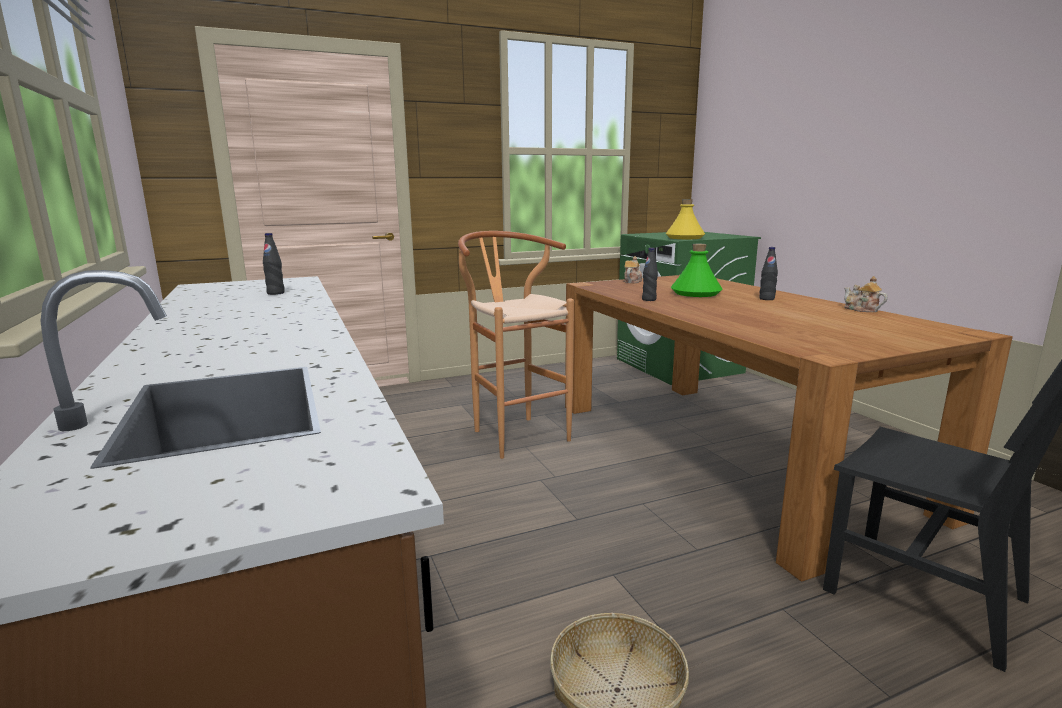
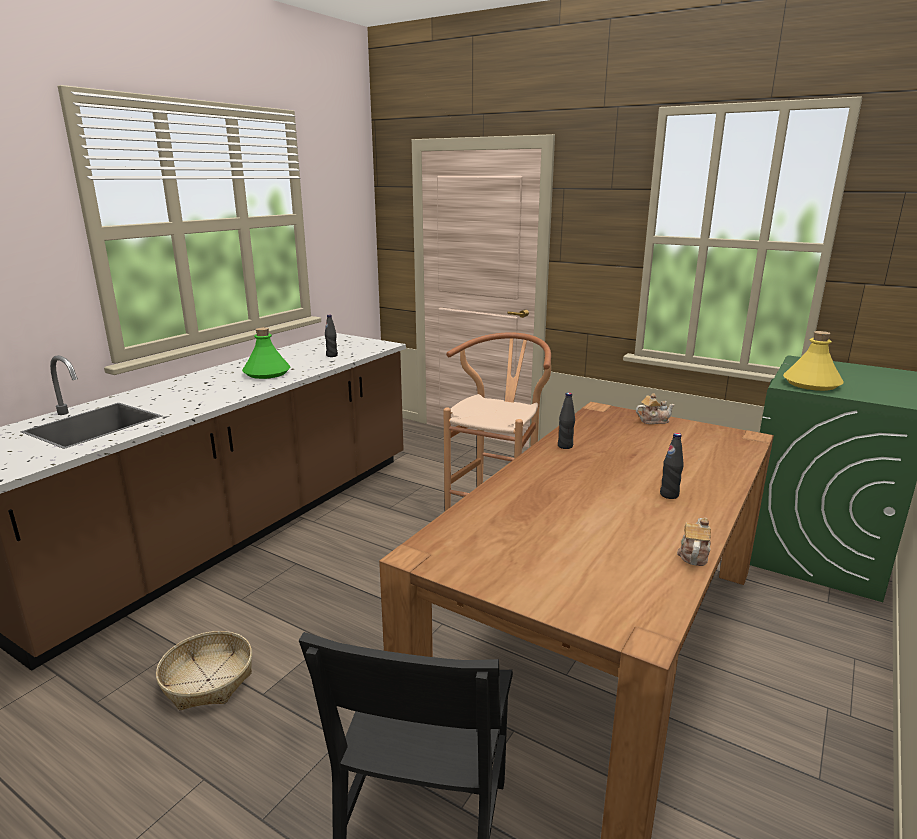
camera: 55 degrees right, 5 degrees up
green bottle [671,244,723,297] -> green bottle moved to [242,327,290,379]

